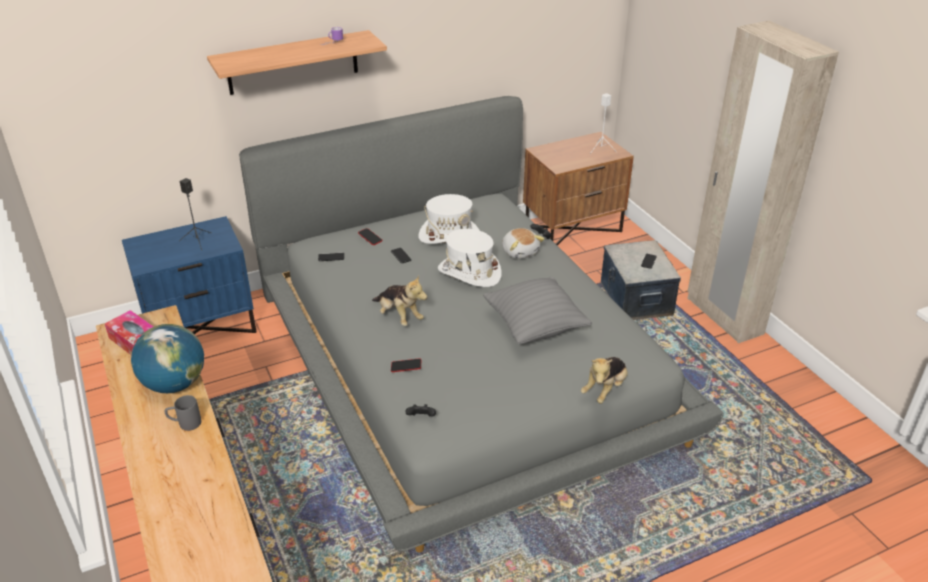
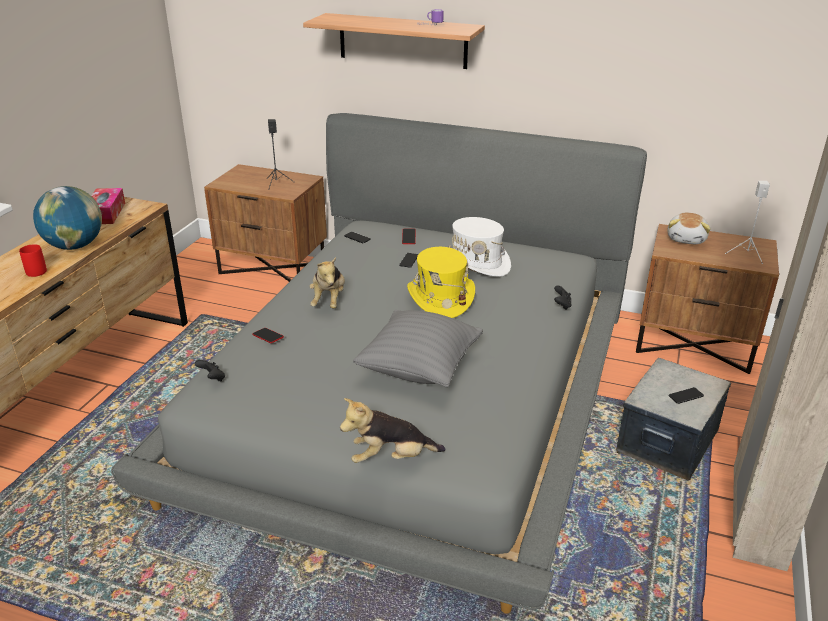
camera: 45 degrees right, 5 degrees down
blue nightstand [122,216,257,334] -> brown nightstand [204,164,327,282]
grey mug [165,395,201,431] -> red mug [19,244,47,277]
white hat [438,229,502,287] -> yellow hat [407,247,475,318]
plush toy [502,228,545,259] -> plush toy moved to [668,213,711,244]

